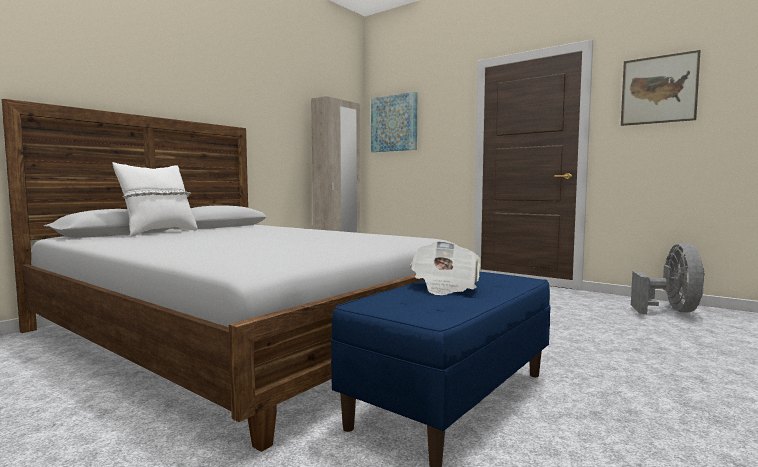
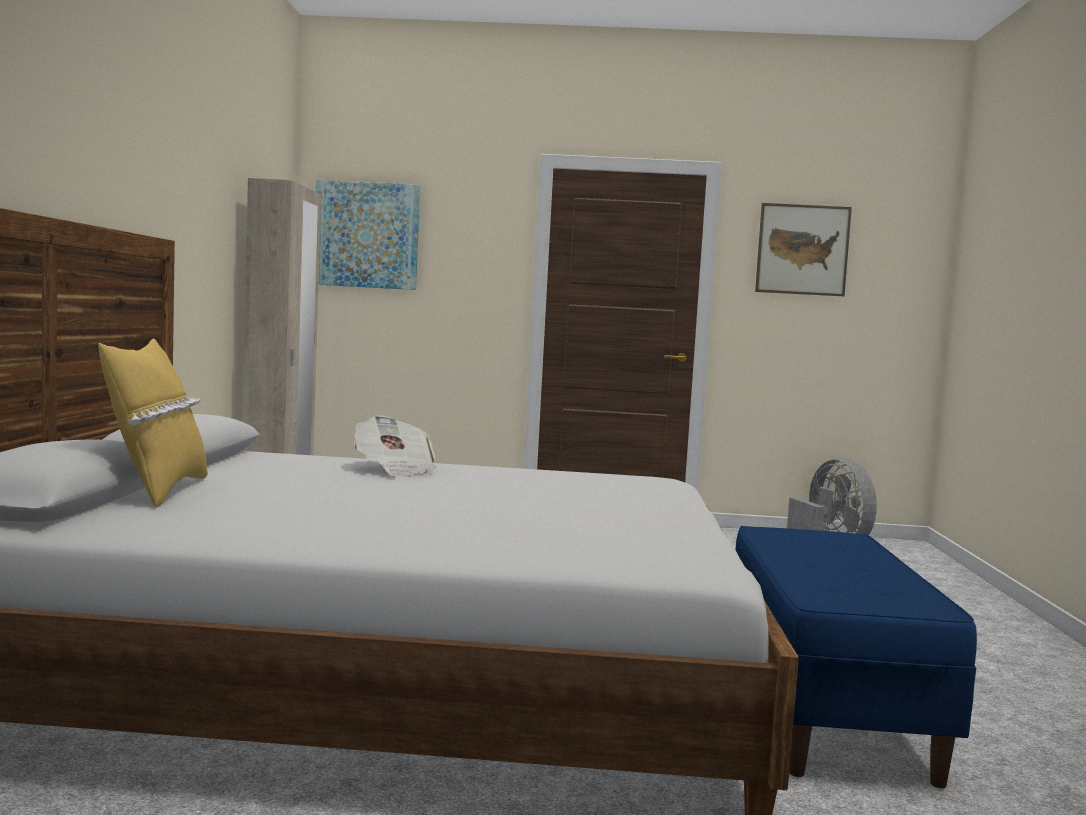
camera: 35 degrees left, 0 degrees up
white pillow [112,162,197,236] -> yellow pillow [98,339,208,508]
newspaper [410,241,480,295] -> newspaper moved to [354,415,436,477]

